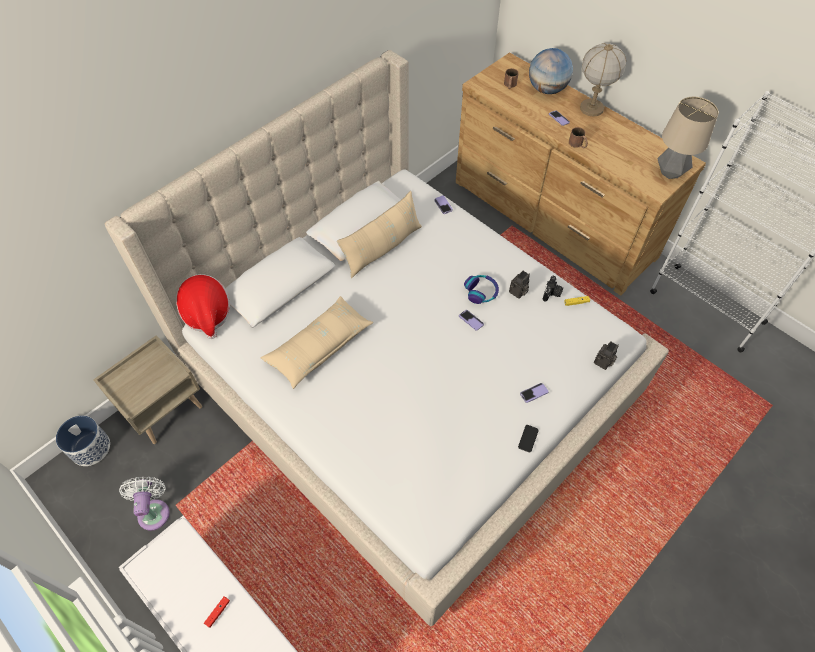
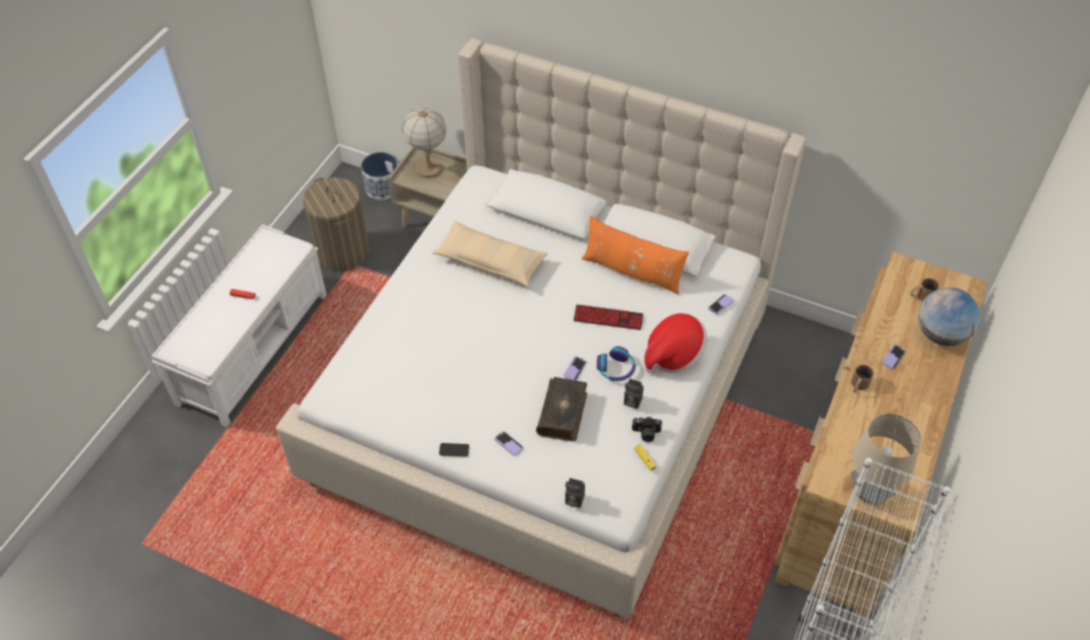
camera: 70 degrees right, 5 degrees down
white fan [119,476,170,531] -> laundry basket [303,177,369,271]
hat [176,274,230,339] -> hat moved to [644,313,708,374]
beige pillow [337,191,422,278] -> orange pillow [582,216,689,295]
table lamp [580,43,626,116] -> table lamp moved to [402,108,447,178]
none -> book [536,377,587,442]
none -> keyboard [573,304,643,330]

